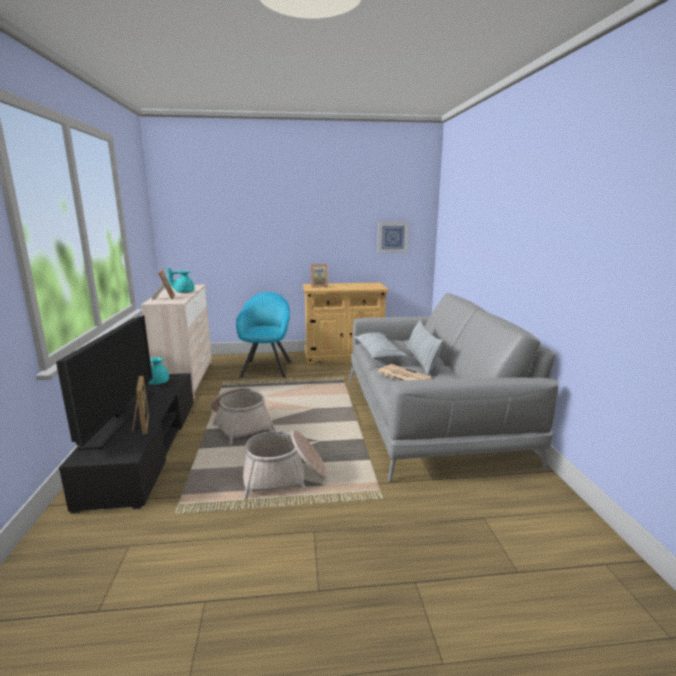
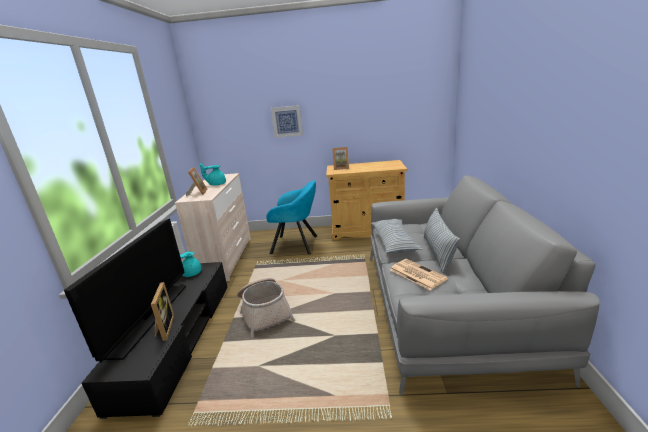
camera: 10 degrees right, 5 degrees up
turquoise armchair [236,292,292,378] -> turquoise armchair turned 90 degrees clockwise [266,181,317,254]
basket [243,430,327,499] -> none
picture [377,221,409,253] -> picture moved to [270,105,303,138]

